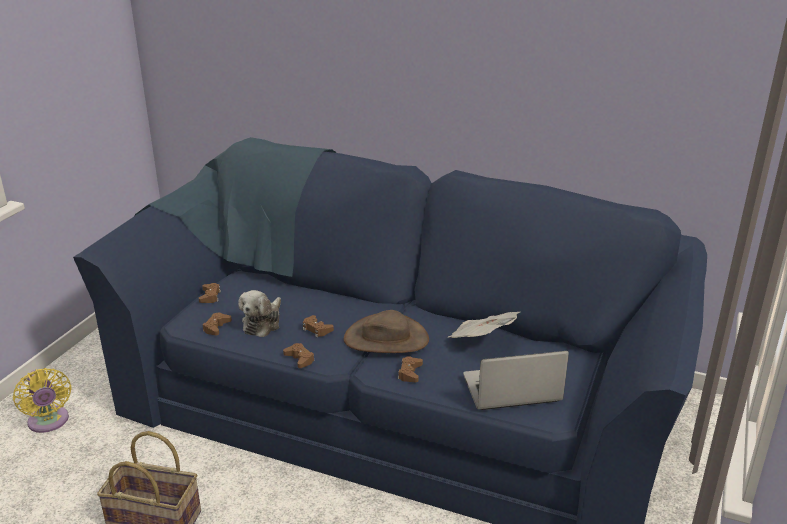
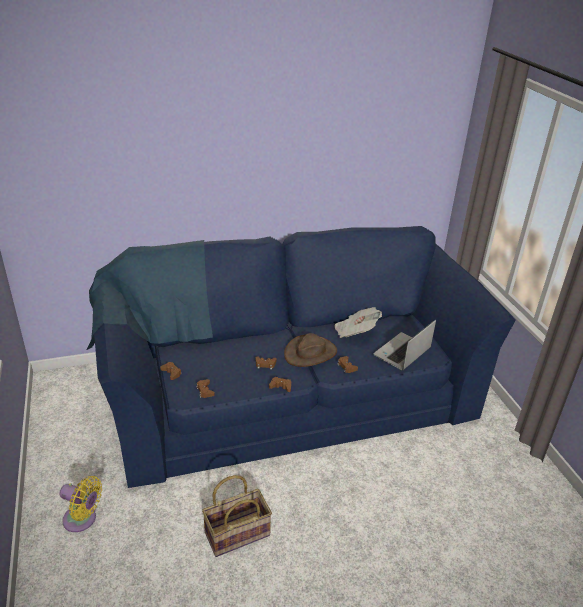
camera: 40 degrees left, 5 degrees up
plush toy [238,290,281,337] -> none

